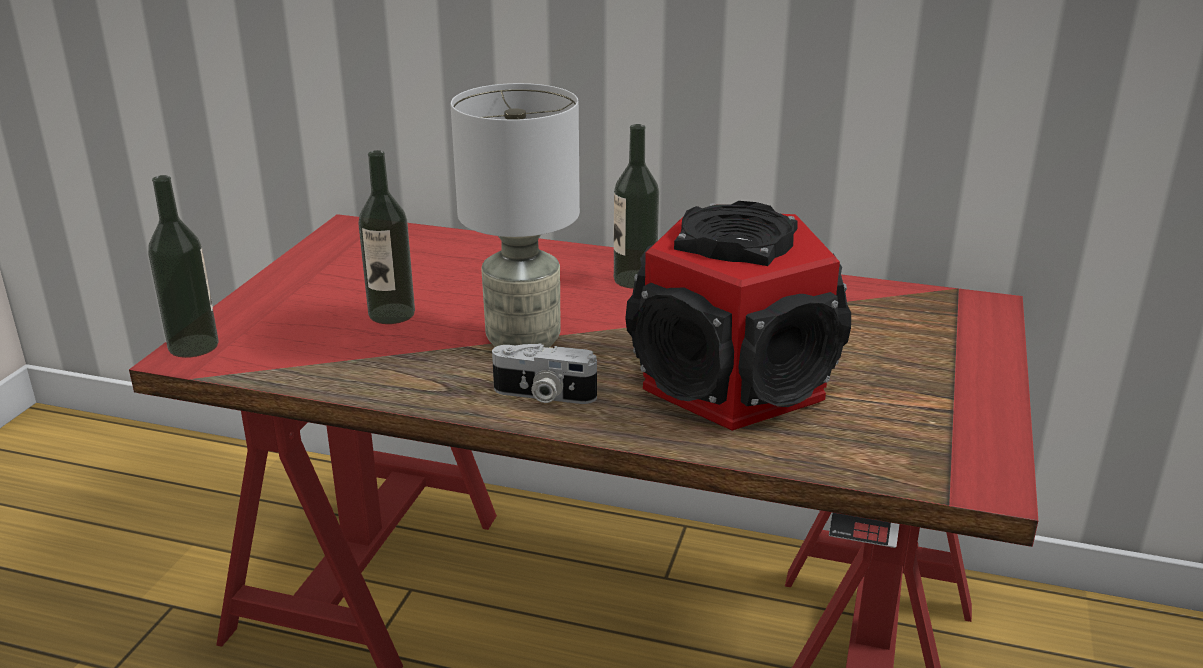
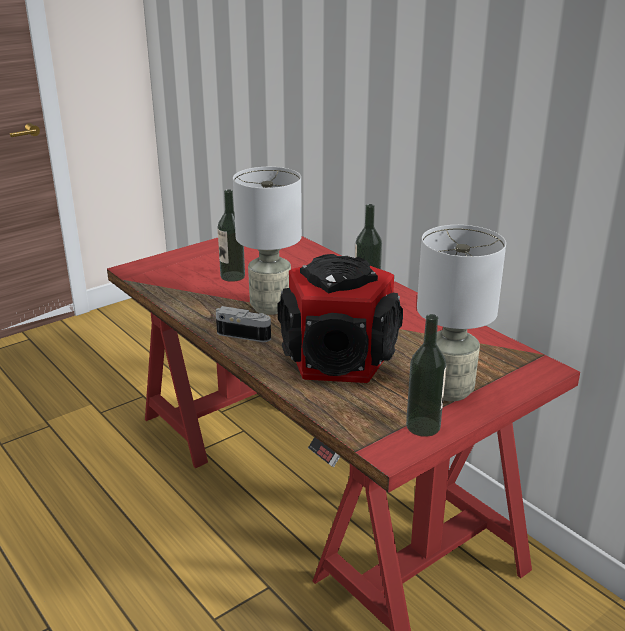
camera: 35 degrees right, 0 degrees up
bottle [148,175,219,358] -> bottle moved to [406,314,446,437]
camera [492,343,597,404] -> camera turned 150 degrees clockwise [216,306,271,342]
none -> grey table lamp [417,225,506,401]

